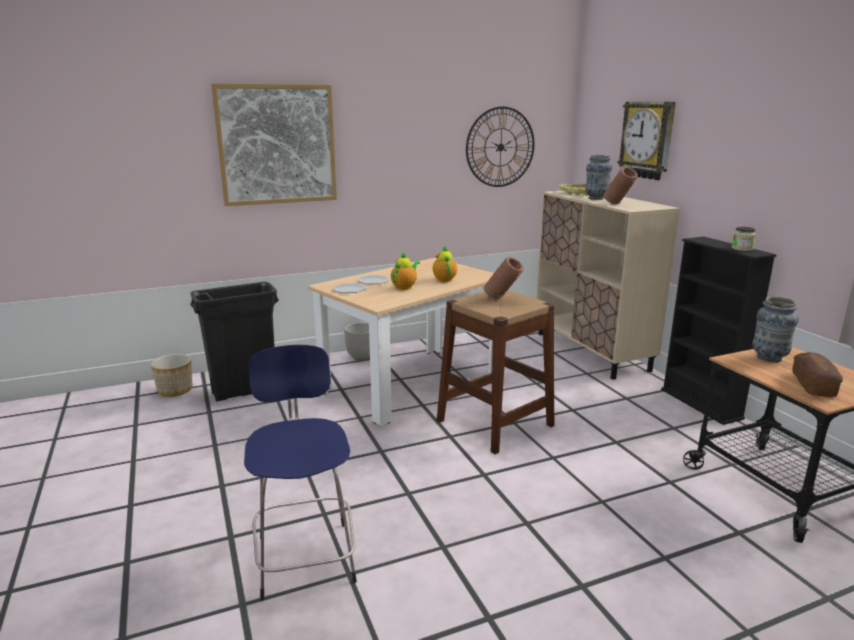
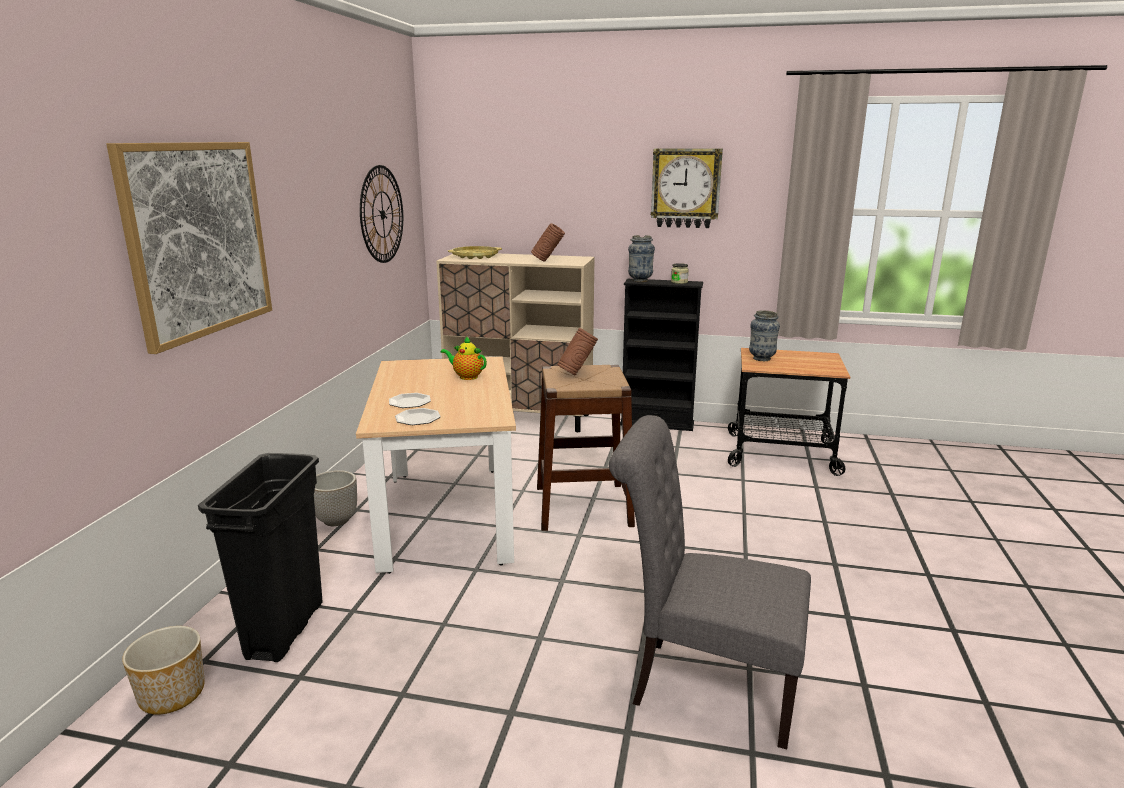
camera: 55 degrees left, 0 degrees up
blue stool [244,345,357,600] -> grey chair [609,415,811,749]
teapot [391,252,420,290] -> none
vase [585,155,612,200] -> vase moved to [628,235,655,282]
wall clock [617,102,676,180] -> wall clock moved to [651,148,723,228]
bread [792,352,843,397] -> none

